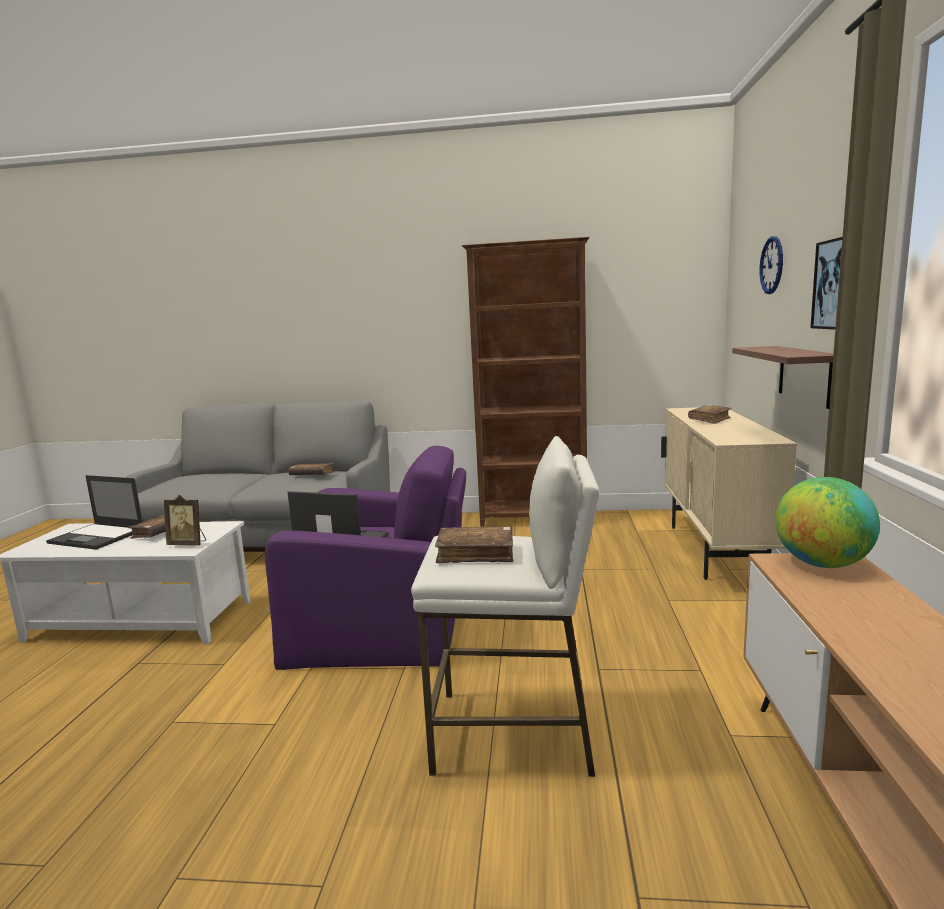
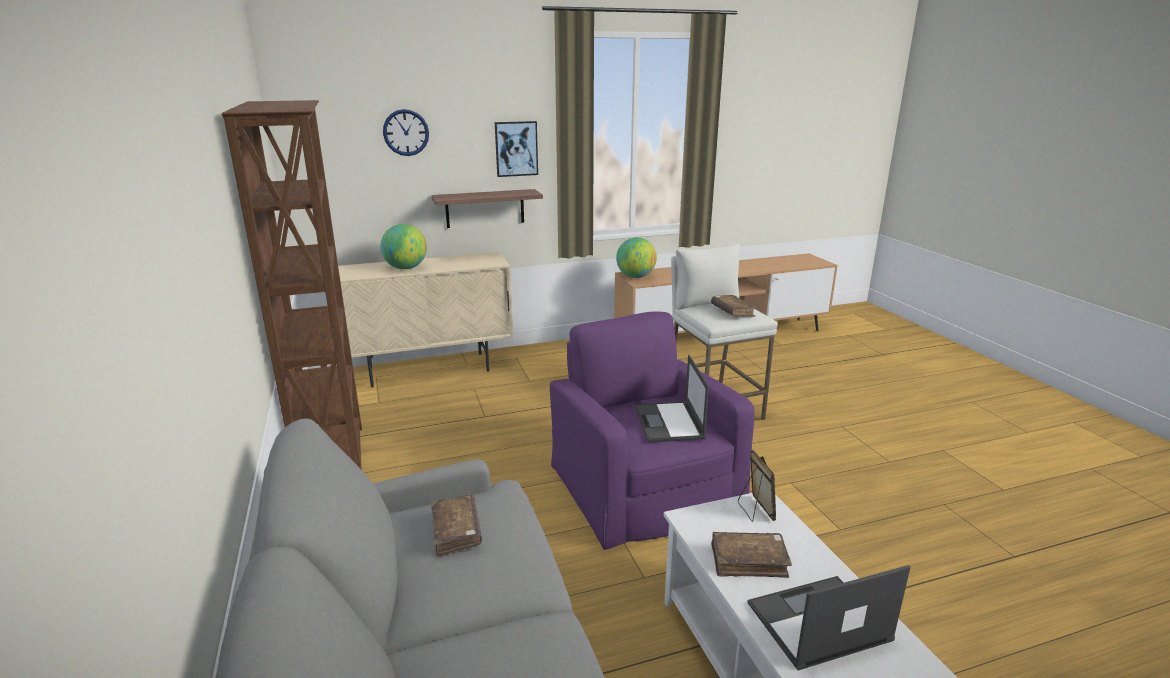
camera: 115 degrees left, 10 degrees up
laptop [46,475,143,550] -> laptop turned 105 degrees counterclockwise [747,565,910,670]
brown book [688,405,732,424] -> globe [380,224,427,269]

